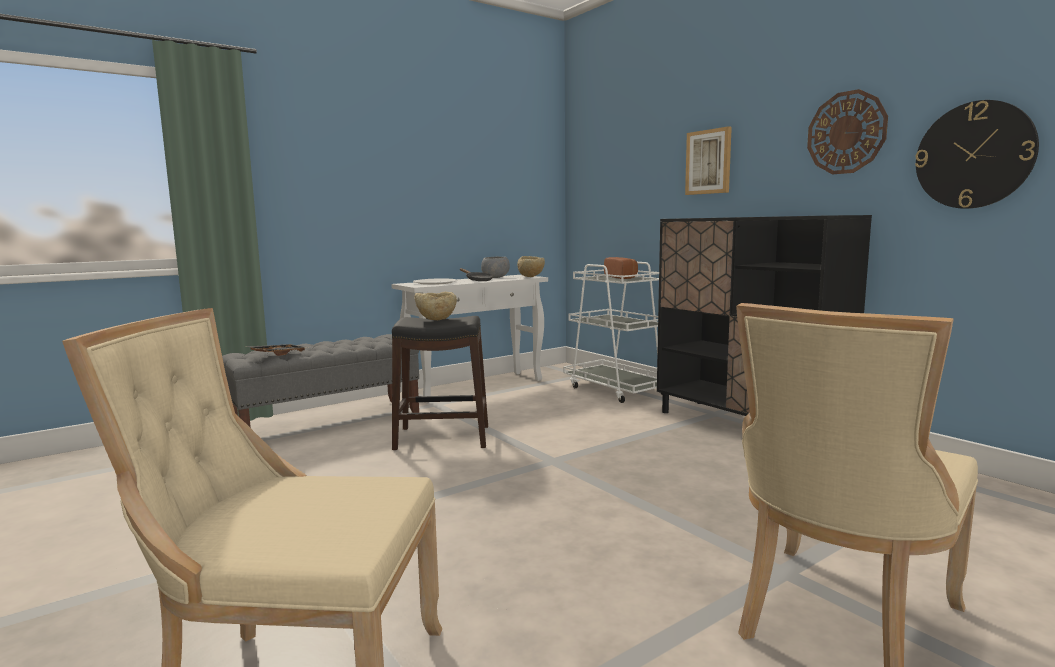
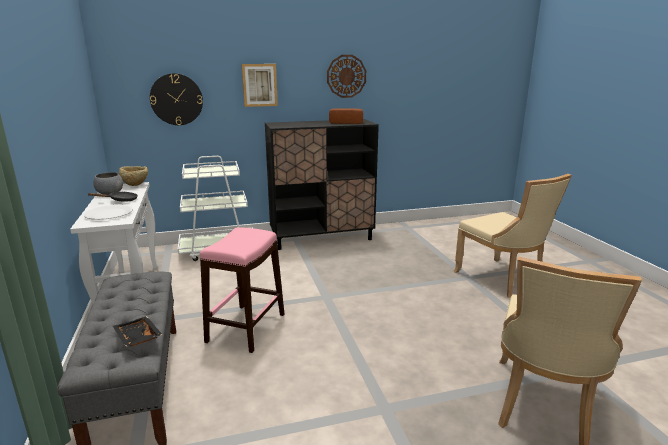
camera: 70 degrees left, 10 degrees up
black stool [392,316,488,450] -> pink stool [200,227,284,353]
beige bowl [415,291,457,320] -> none
bread [604,257,638,279] -> bread moved to [329,108,363,124]
wall clock [915,100,1039,209] -> wall clock moved to [150,73,203,125]

